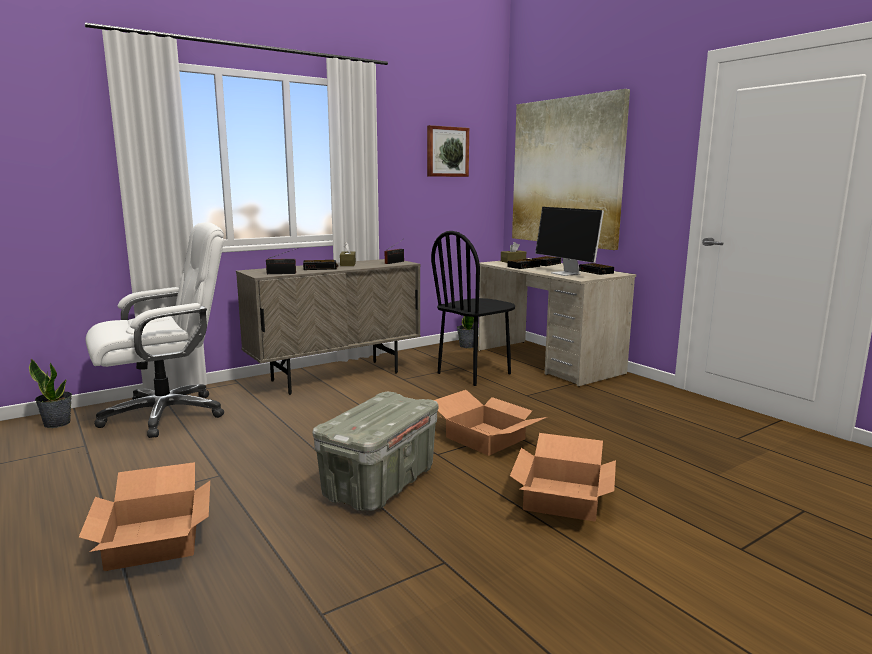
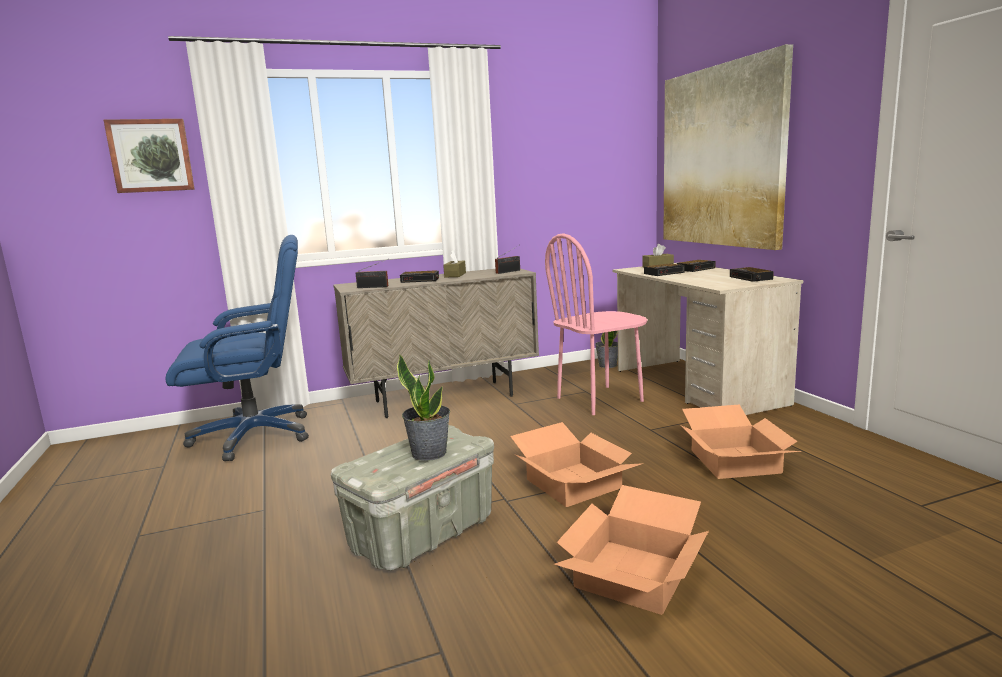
camera: 15 degrees right, 0 degrees up
potted plant [29,359,72,428] -> potted plant moved to [397,354,450,461]
cardboard box [79,462,210,571] -> cardboard box moved to [681,404,802,479]
white office chair [86,222,224,438] -> blue office chair [165,235,309,461]
picture [427,125,469,177] -> picture moved to [104,119,195,193]
black chair [431,231,515,386] -> pink chair [545,234,648,415]
monitor [535,207,604,276] -> none

